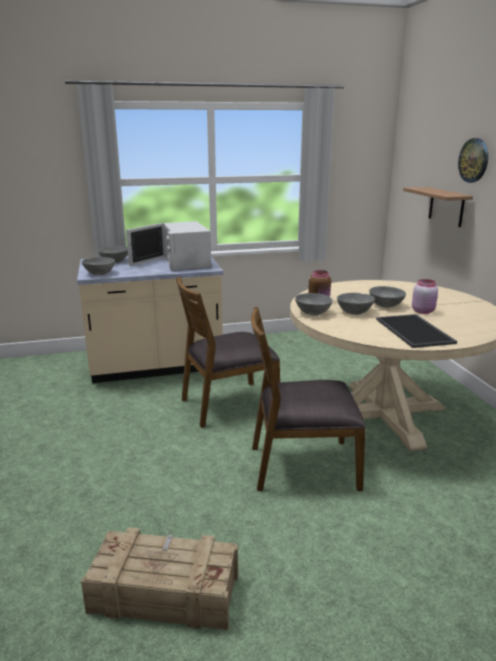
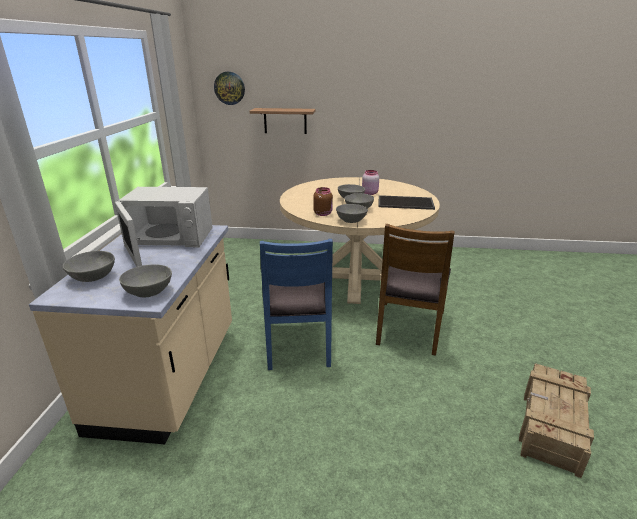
camera: 70 degrees left, 5 degrees up
brown chair [176,277,280,428] -> blue chair [260,239,333,370]
wall clock [458,138,488,183] -> wall clock moved to [214,72,245,105]

